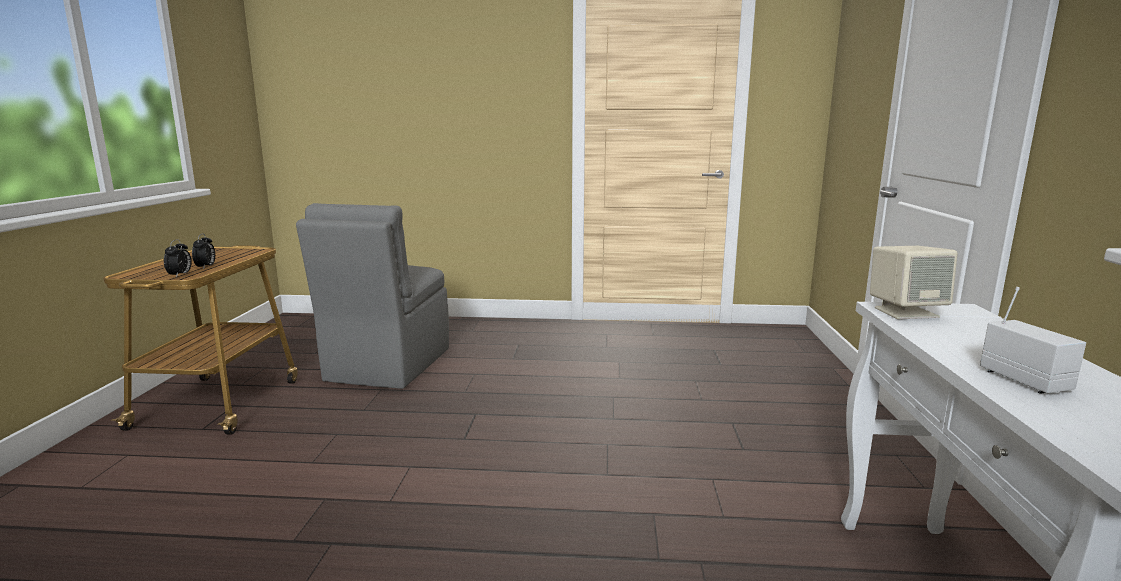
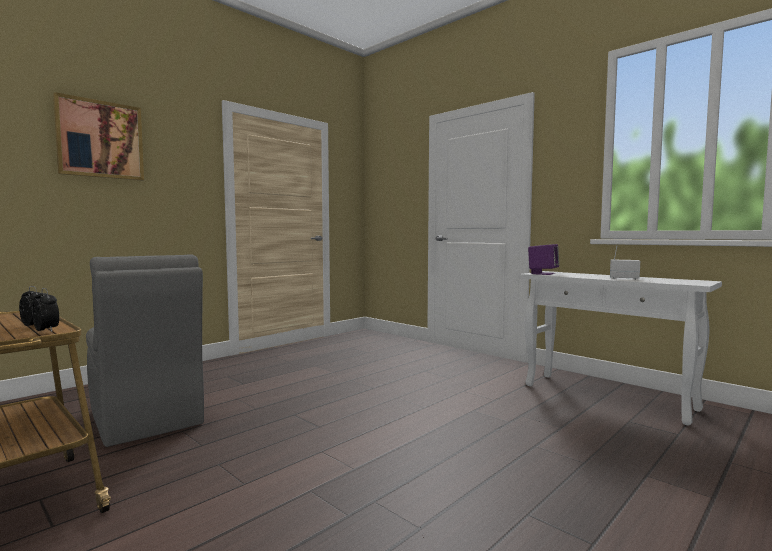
camera: 50 degrees left, 10 degrees down
beige speaker [870,246,958,319] -> purple speaker [528,244,559,275]
none -> picture [53,92,144,181]

